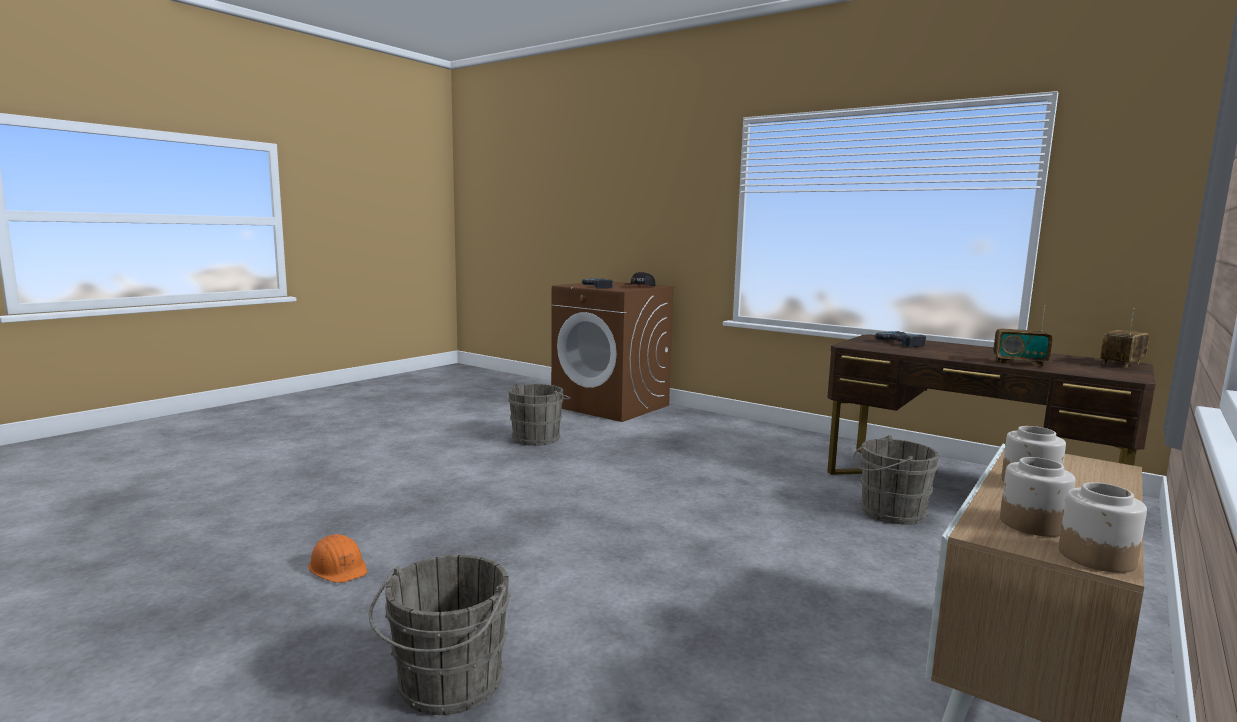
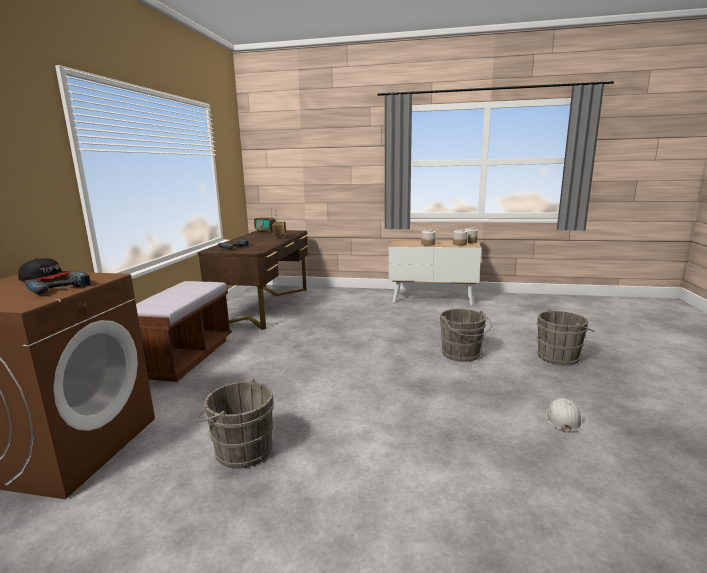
camera: 115 degrees left, 5 degrees up
orange hard hat [308,534,367,583] -> white hard hat [545,398,582,433]
grey bucket [852,435,939,525] -> grey bucket moved to [440,309,492,362]
none -> brown bench [136,281,232,382]

